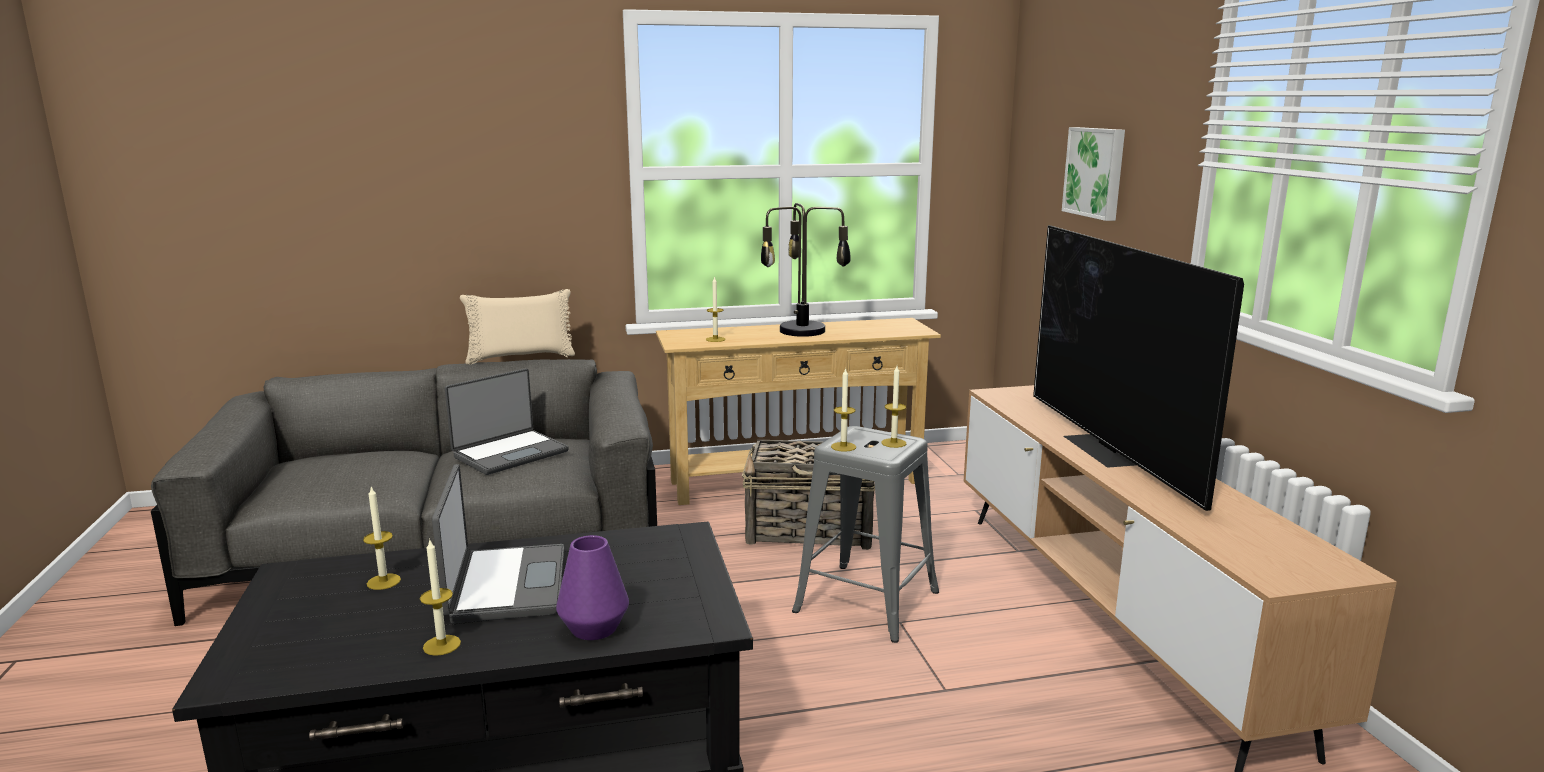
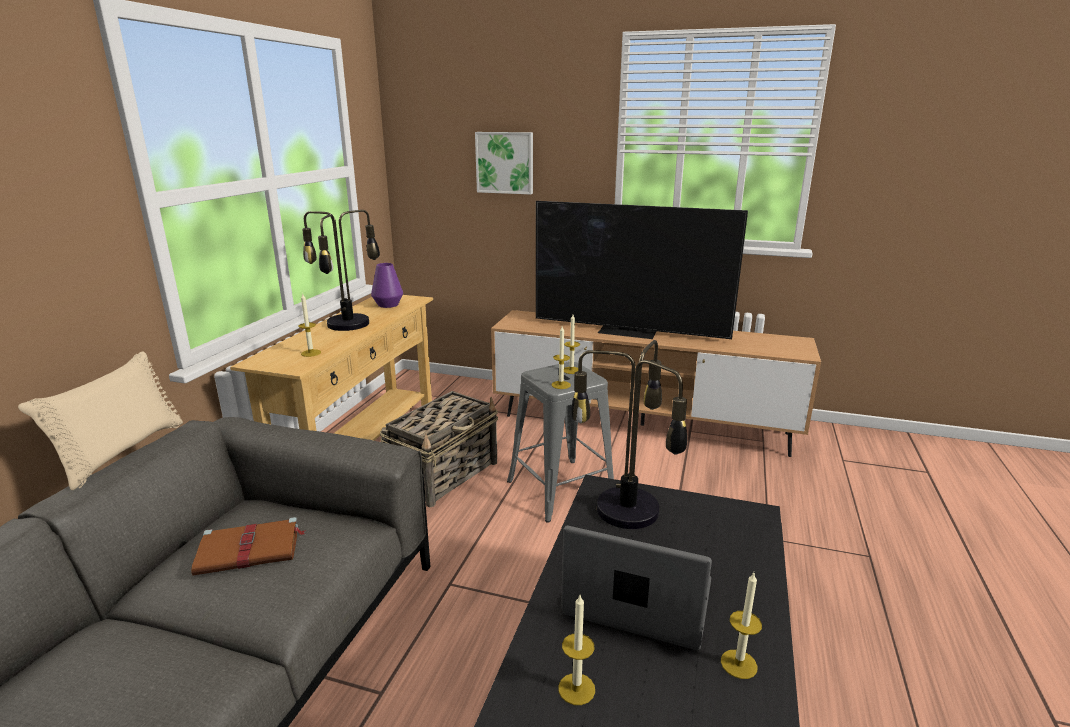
camera: 60 degrees left, 5 degrees up
laptop [445,368,569,475] -> brown book [191,517,306,575]
purple vase [556,535,629,640] -> purple vase moved to [371,263,403,308]
none -> table lamp [571,340,687,529]

